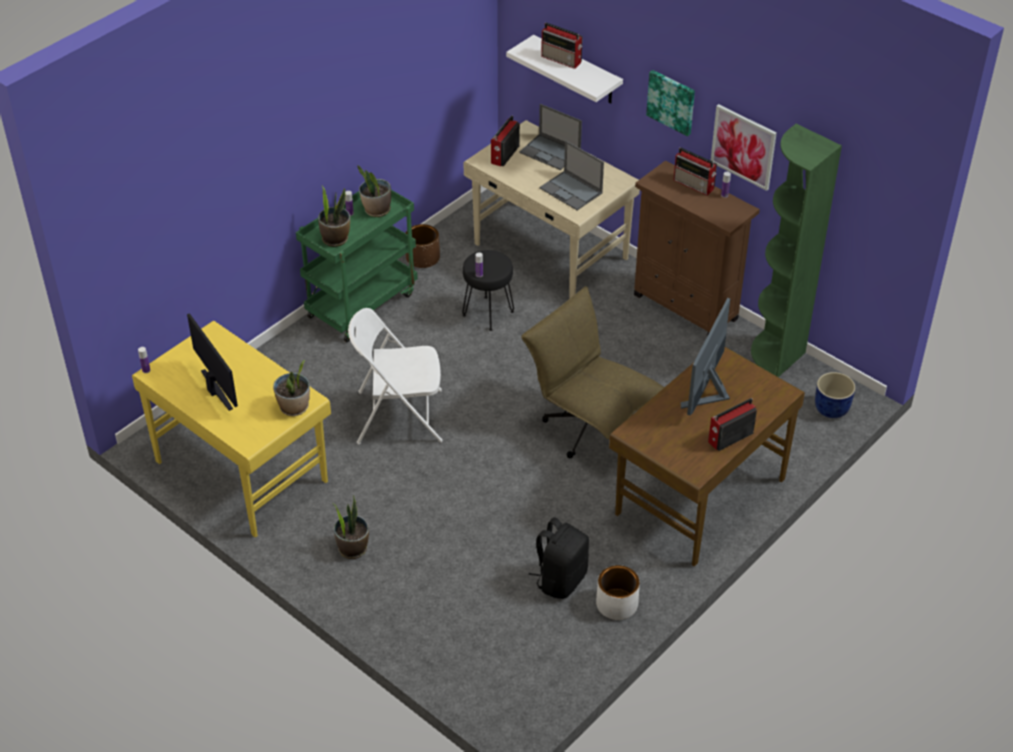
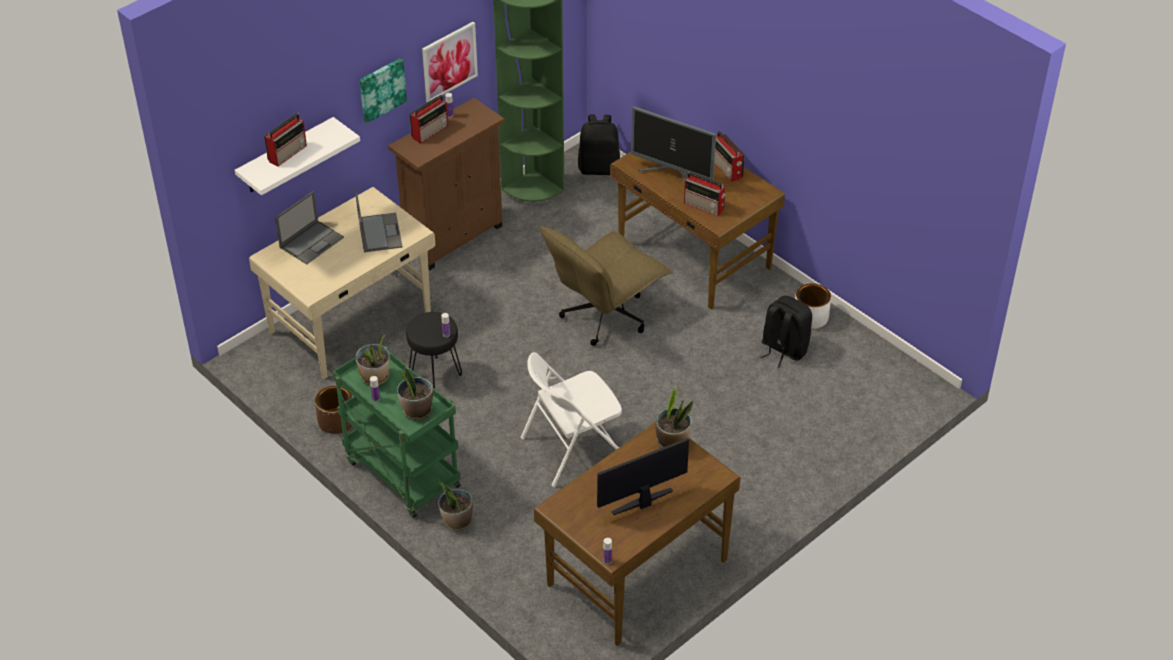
camera: 85 degrees left, 0 degrees up
yellow desk [132,321,331,538] -> brown desk [534,422,741,646]
potted plant [334,495,369,559] -> potted plant moved to [437,479,473,530]
white chair [348,308,442,445] -> white chair turned 60 degrees clockwise [521,352,622,488]
radio [491,116,520,166] -> radio moved to [684,172,726,216]
laptop [540,141,604,210] -> laptop turned 60 degrees counterclockwise [355,188,403,252]
blue planter [815,372,856,418] -> black backpack [578,115,620,175]

